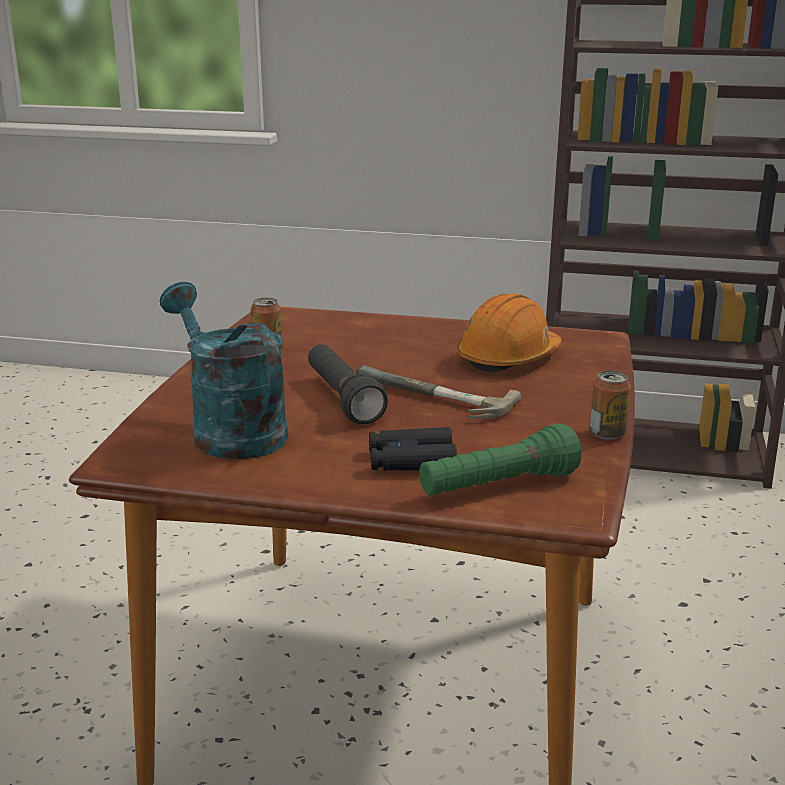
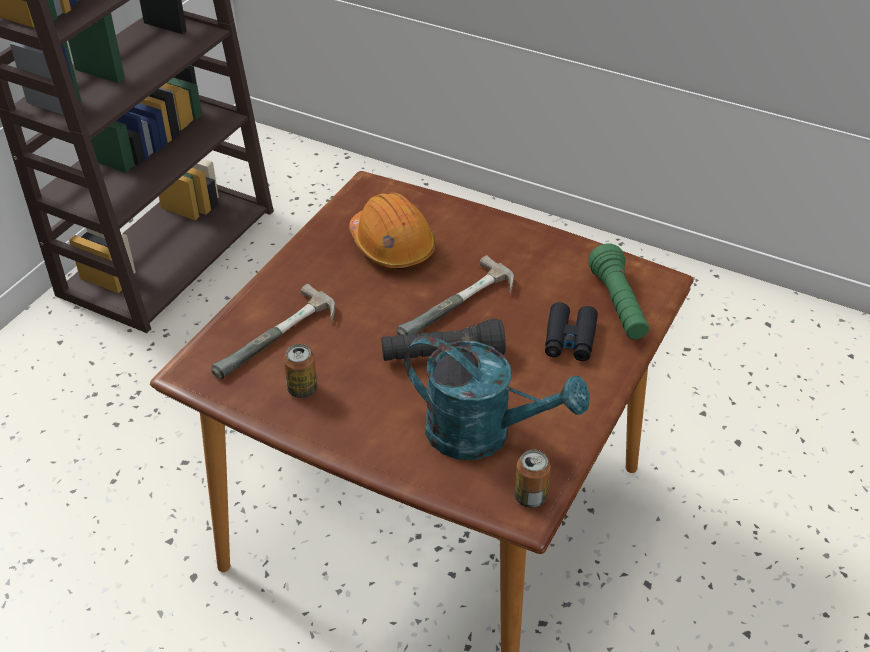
camera: 75 degrees left, 20 degrees up
turquoise watering can [159,282,288,459] -> turquoise watering can turned 135 degrees counterclockwise [404,336,590,460]
can [589,371,631,440] -> can moved to [514,450,551,508]
none -> hammer [211,284,335,379]

